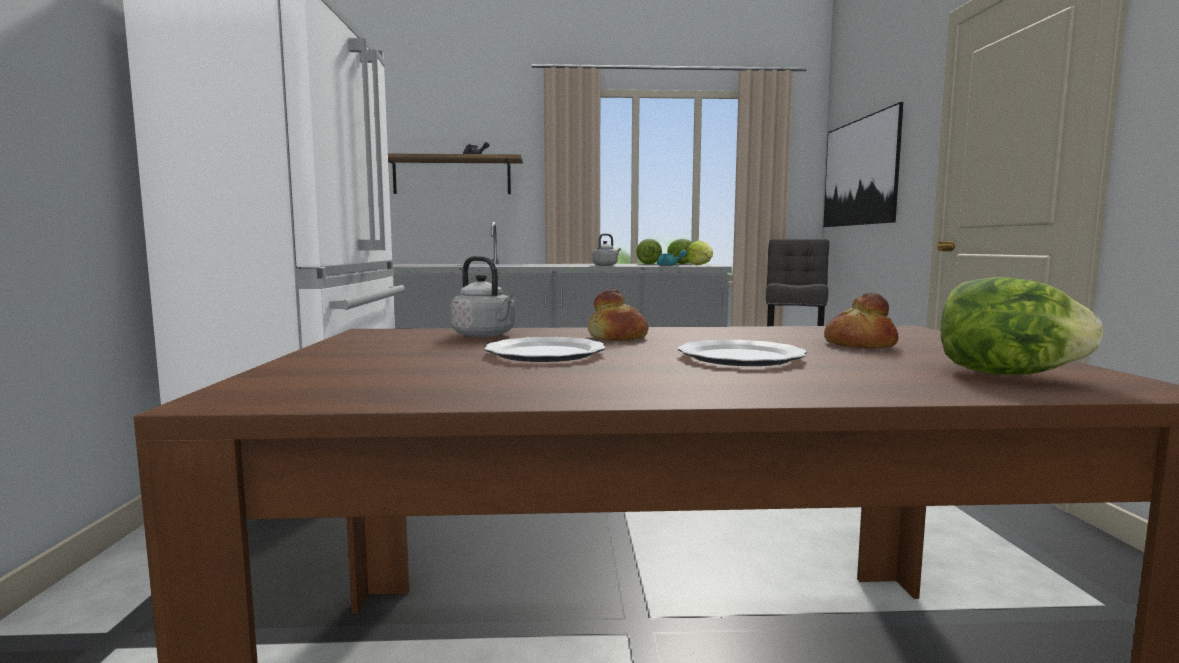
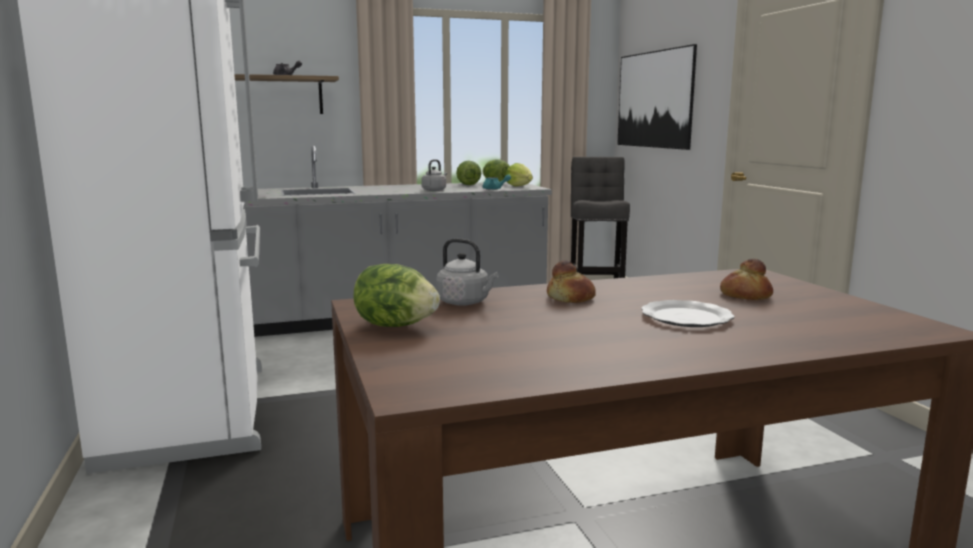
camera: 15 degrees left, 5 degrees up
plate [484,337,606,362] -> none
lettuce [941,277,1103,375] -> lettuce moved to [353,264,440,327]

